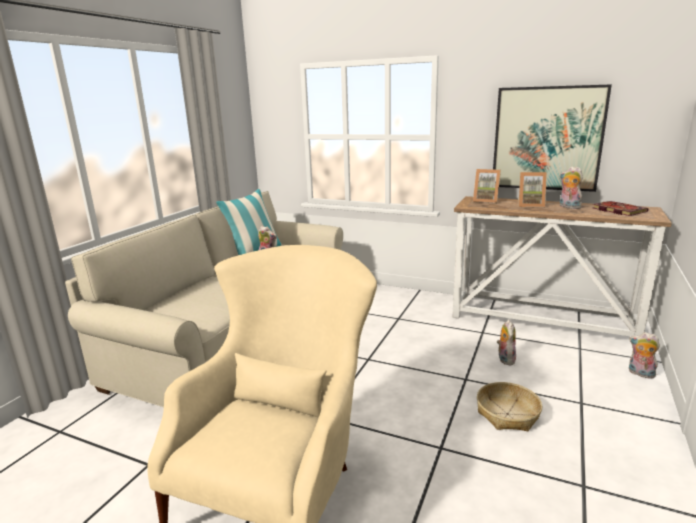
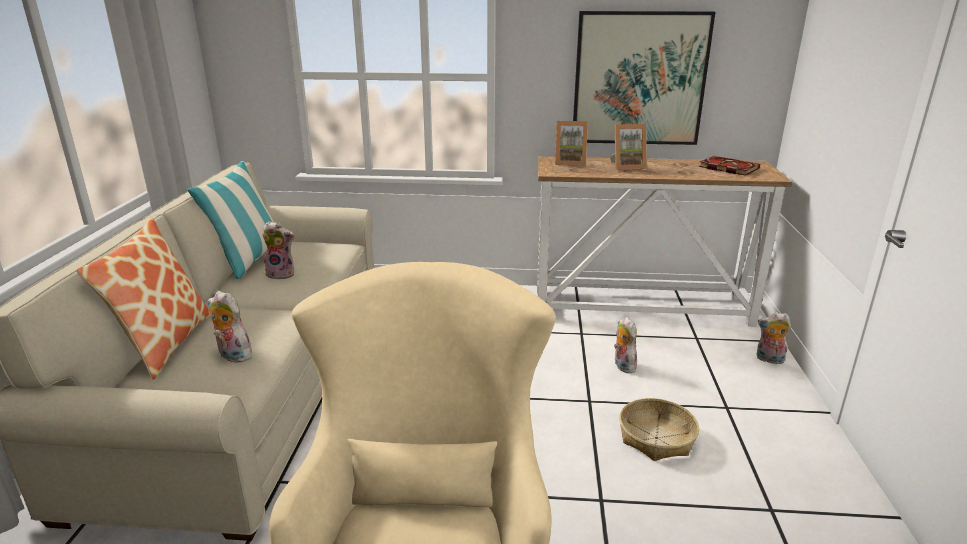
camera: 20 degrees left, 5 degrees up
plush toy [560,166,584,209] -> plush toy moved to [208,291,252,363]
none -> pillow [76,218,210,380]

